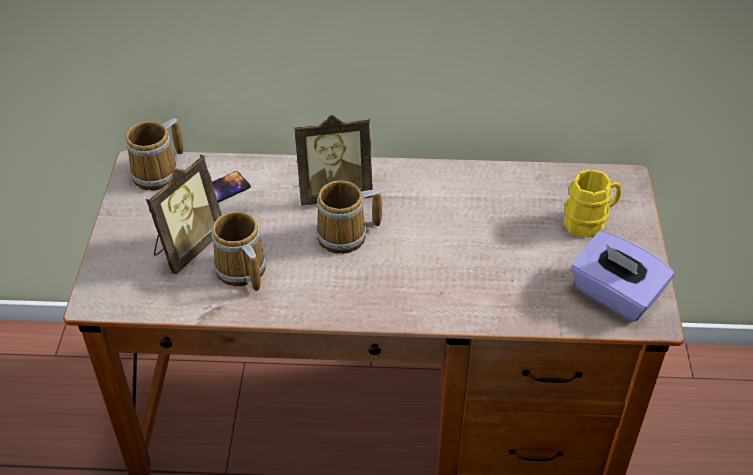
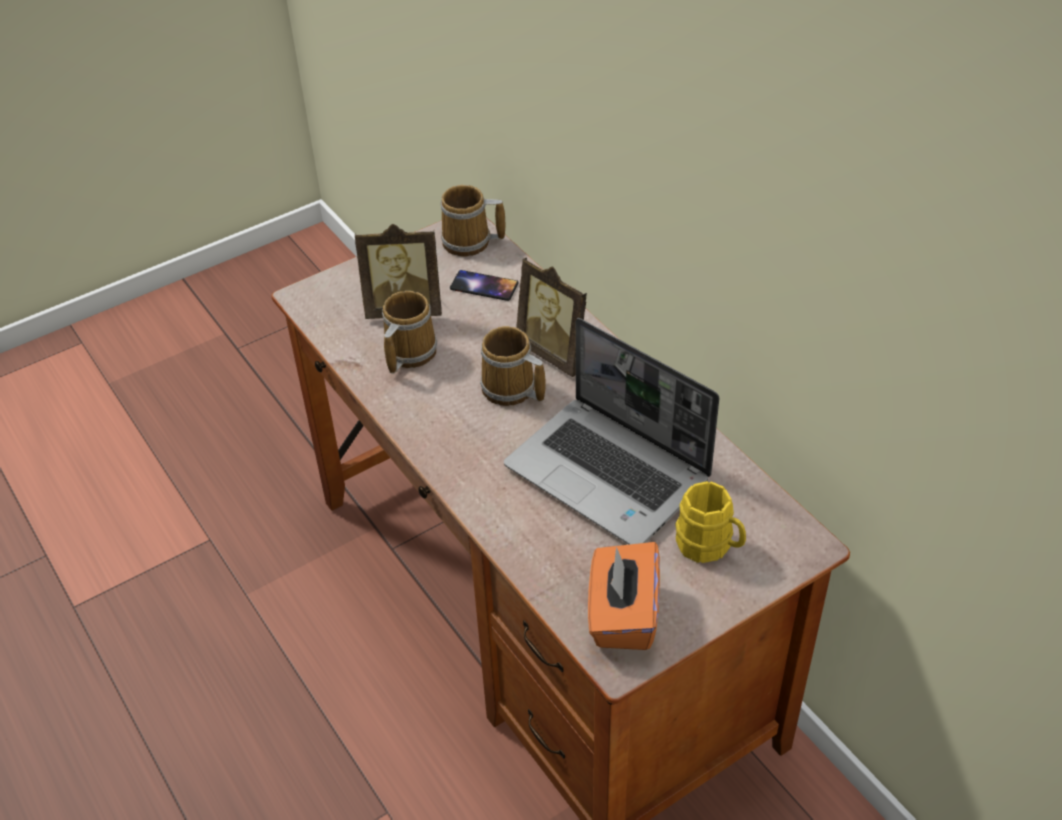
camera: 55 degrees right, 0 degrees up
purple tissue box [571,231,674,322] -> orange tissue box [588,542,660,650]
none -> laptop [504,318,719,545]

